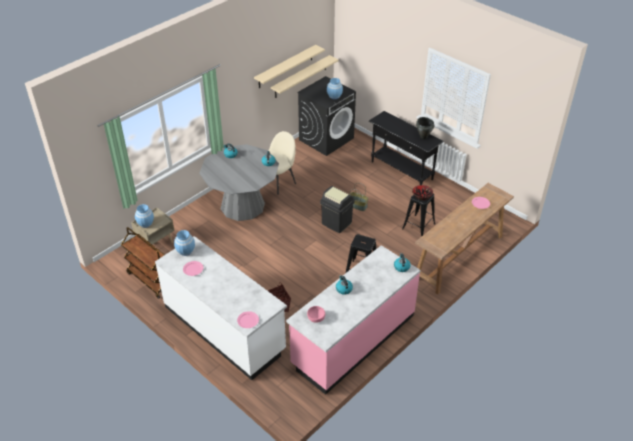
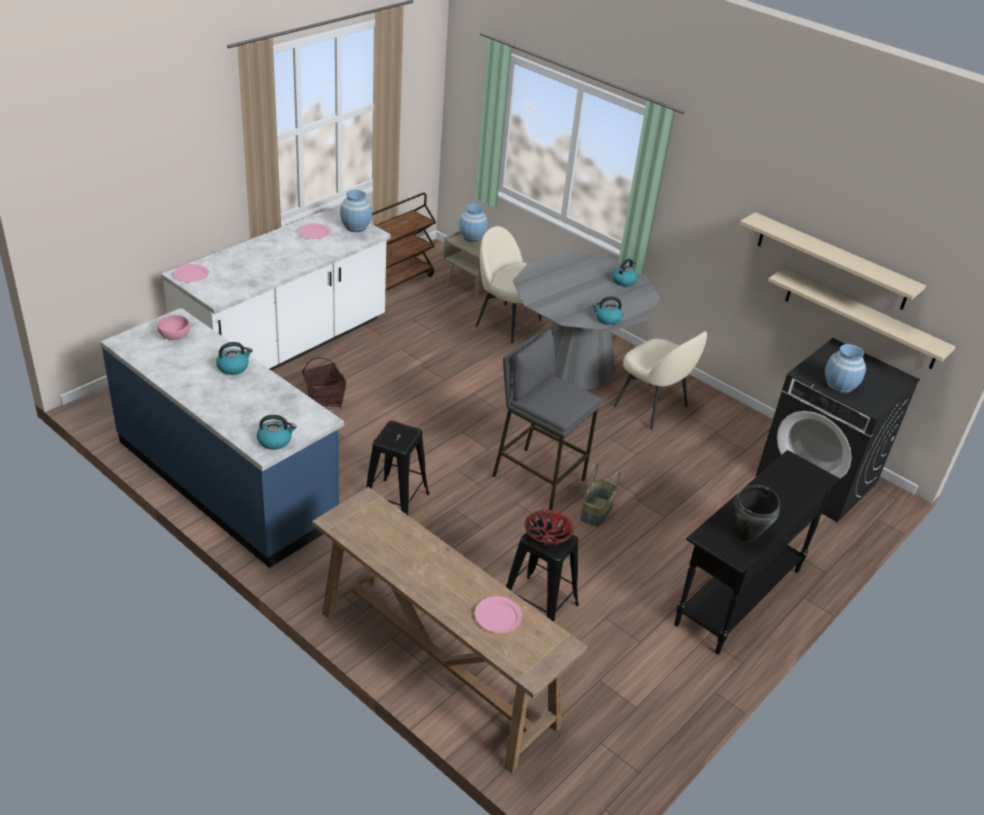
camera: 85 degrees right, 5 degrees down
pink counter [286,245,421,395] -> blue counter [101,308,344,568]
black trash can [320,186,355,233] -> grey stool [492,329,602,510]
none -> beige chair [475,226,541,343]

